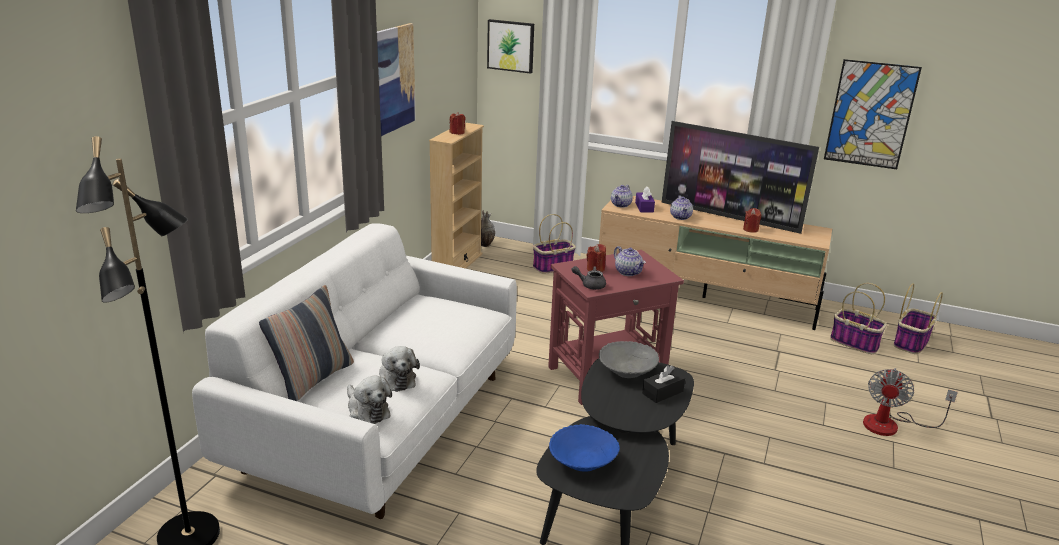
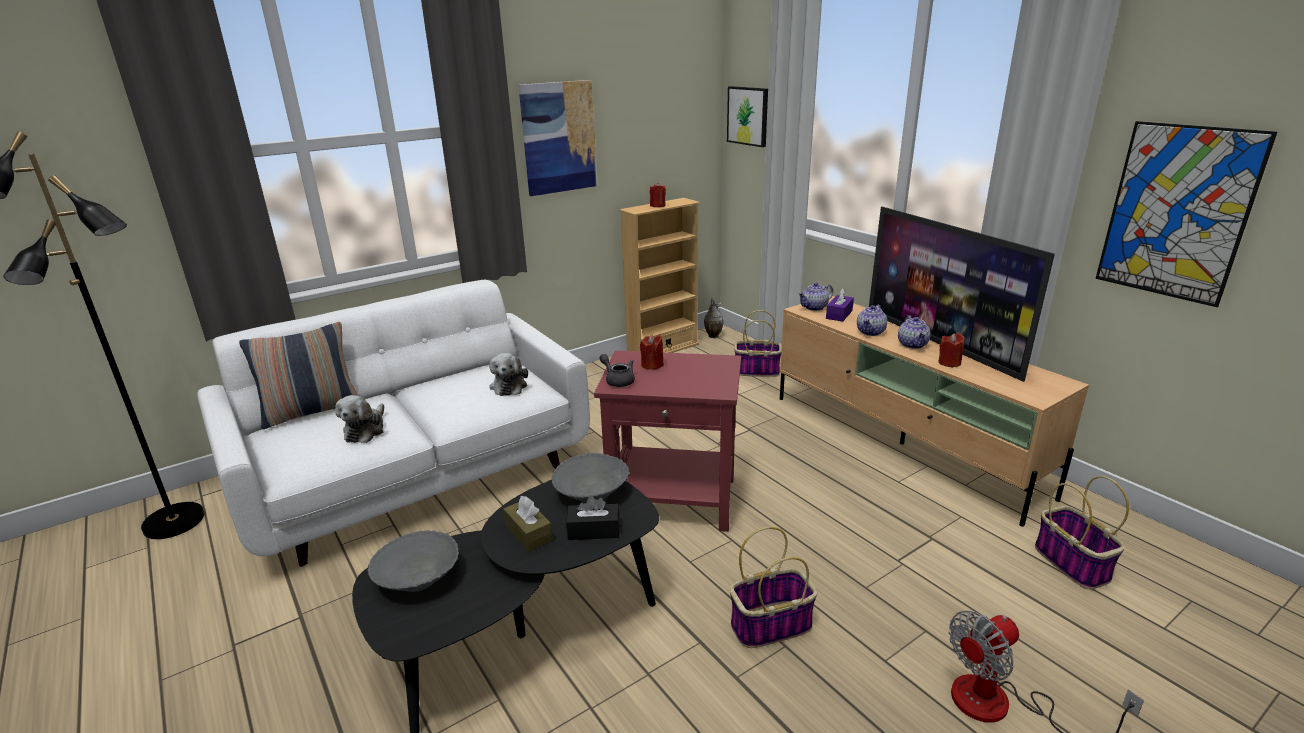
camera: 35 degrees right, 0 degrees up
plush toy [347,376,392,424] -> plush toy moved to [489,353,528,396]
blue bowl [549,424,620,472] -> grey bowl [368,530,459,592]
teapot [614,246,646,276] -> teapot moved to [898,315,931,349]
basket [894,283,943,354] -> basket moved to [730,527,818,648]
none -> brown tissue box [503,496,553,552]

